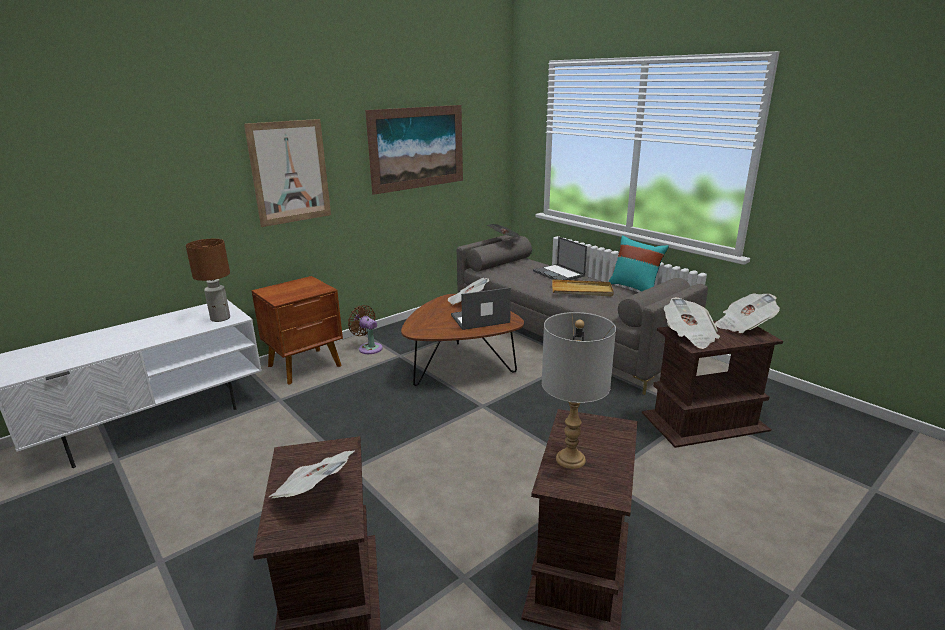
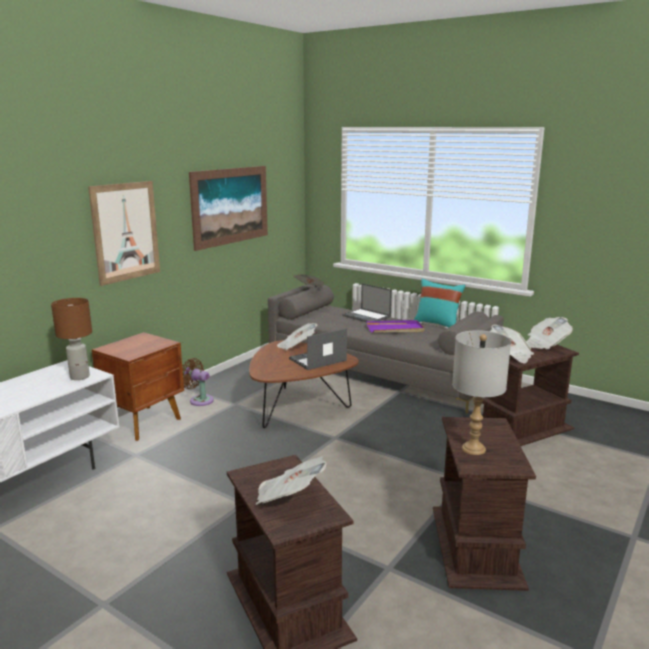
camera: 15 degrees left, 5 degrees down
beige tray [552,279,614,296] -> purple tray [367,320,425,333]

